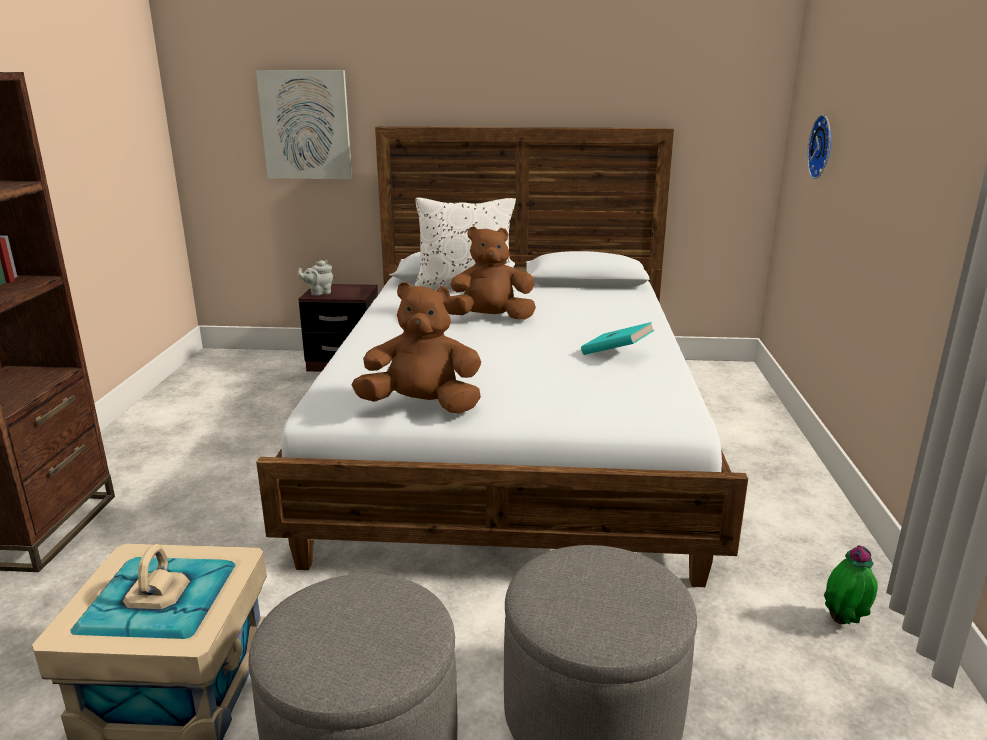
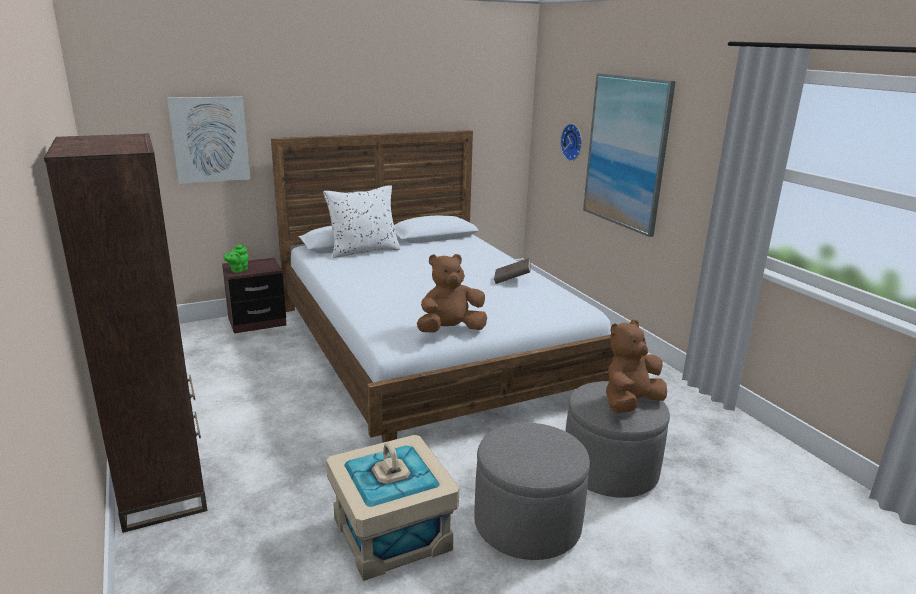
camera: 30 degrees left, 0 degrees up
grey teapot [298,260,333,296] -> green teapot [223,244,248,273]
brown plush toy [445,226,536,320] -> brown plush toy moved to [606,319,667,413]
turquoise book [581,322,655,355] -> brown book [494,258,531,284]
potted plant [824,545,878,624] -> none
none -> picture [583,73,676,237]

